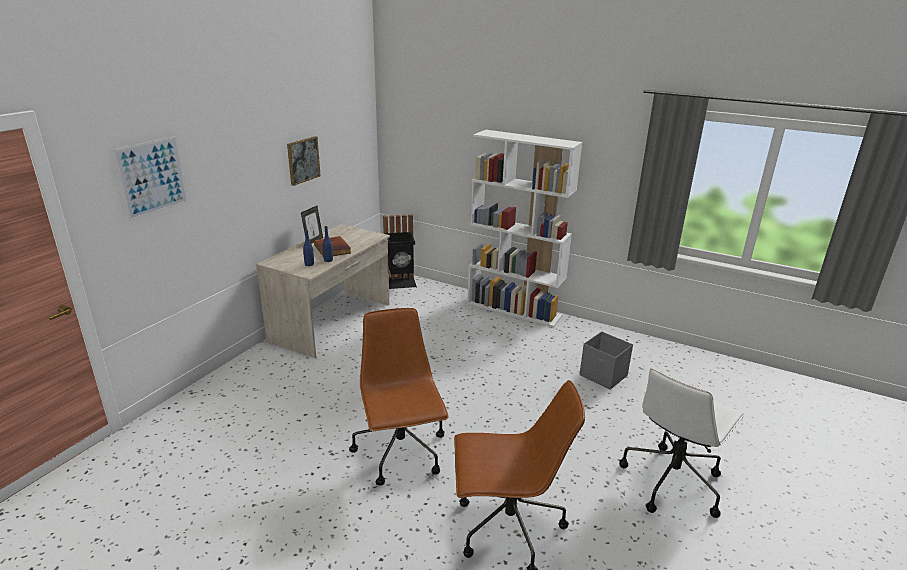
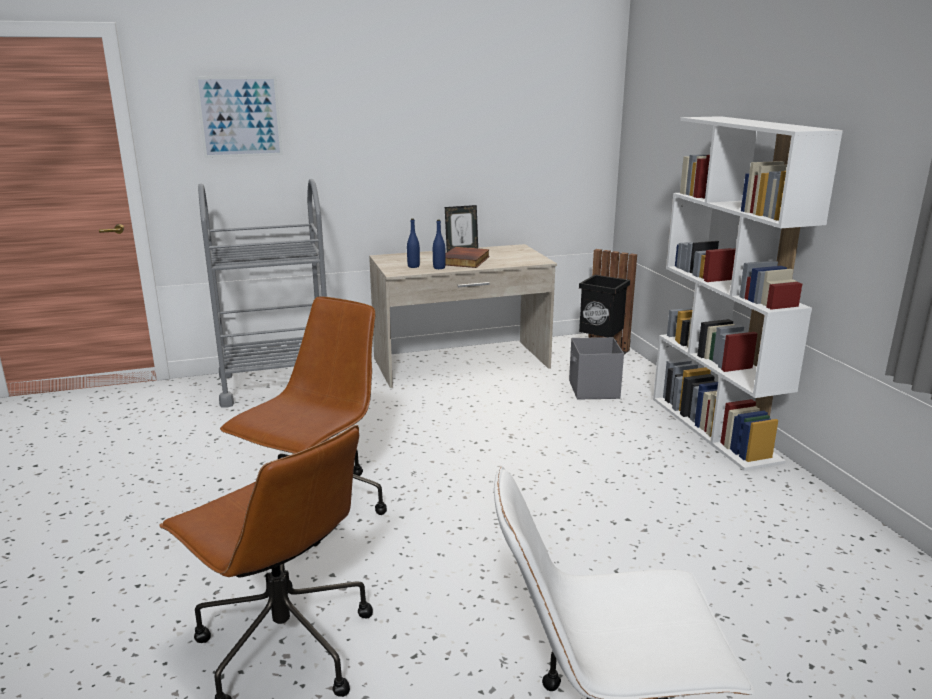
camera: 45 degrees right, 5 degrees down
picture [287,136,321,186] -> none
grey storage box [580,331,633,390] -> grey storage box moved to [569,337,624,399]
none -> grey cart [198,179,327,408]

